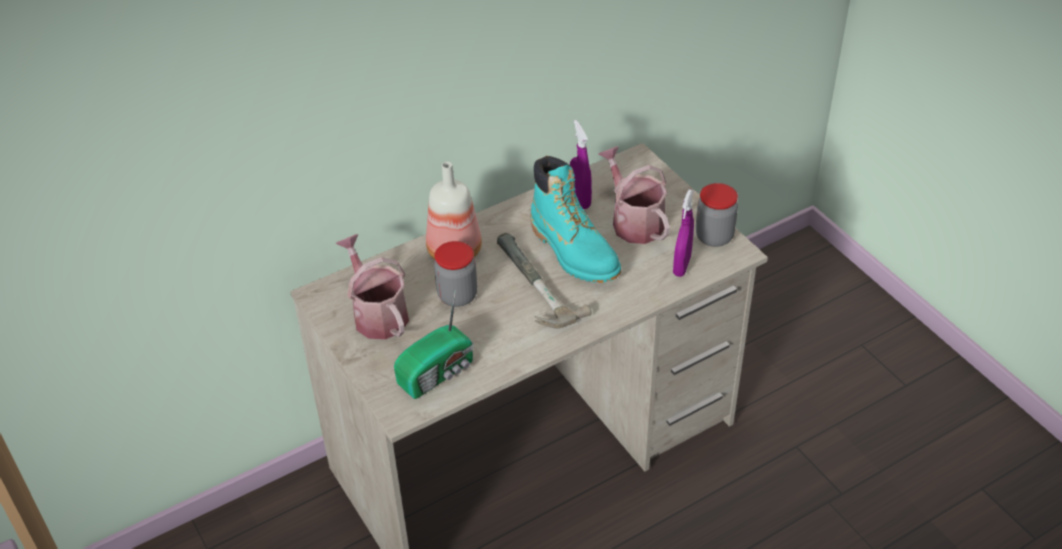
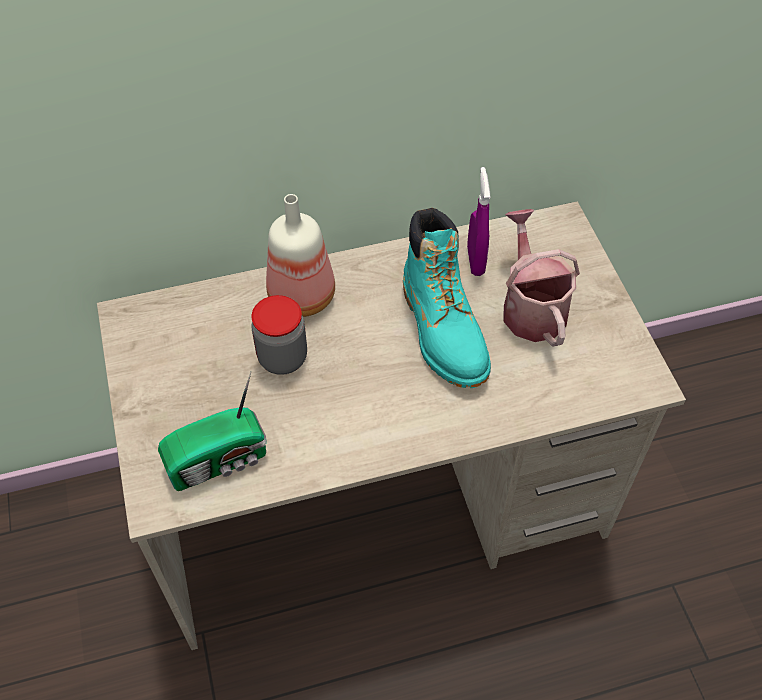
camera: 15 degrees right, 10 degrees up
watering can [335,234,409,340] -> none
hammer [497,233,592,329] -> none
purple spray bottle [673,189,694,277] -> none
jar [695,183,738,247] -> none

